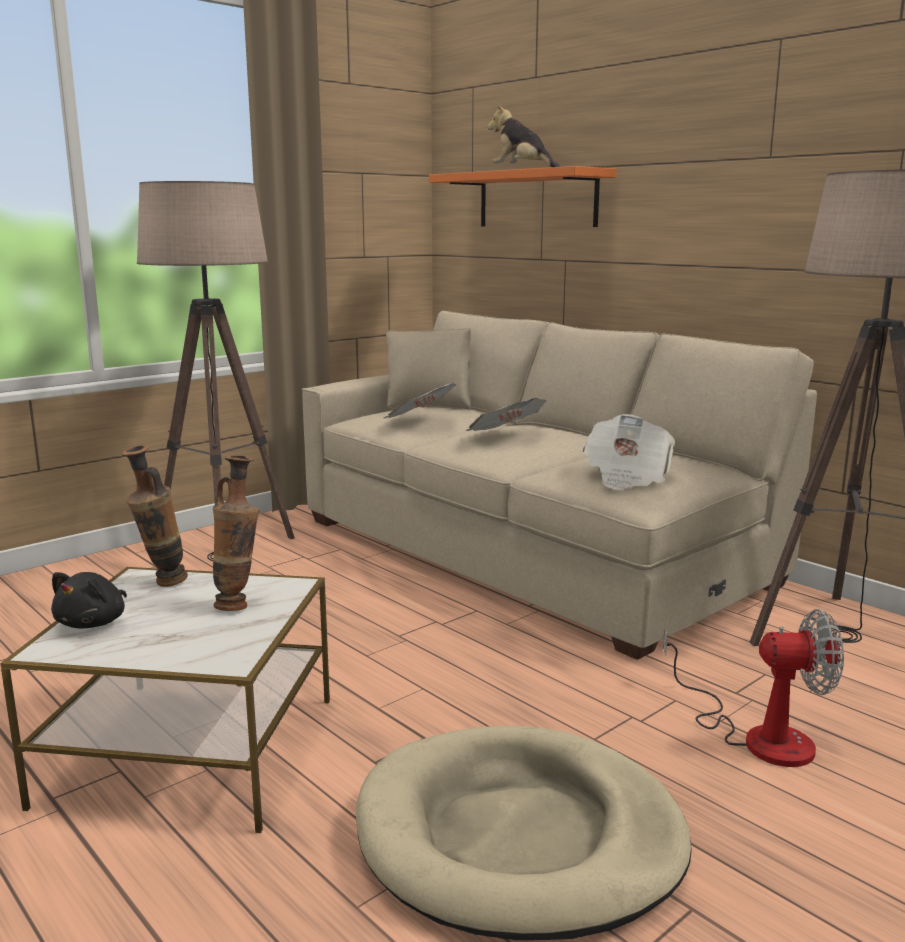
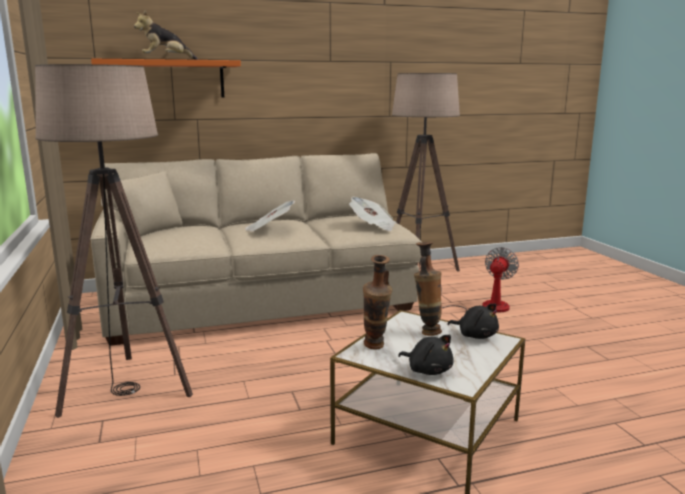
camera: 65 degrees left, 0 degrees up
beige dog bed [356,726,692,940] -> none
newspaper [384,383,457,418] -> none
none -> black plush toy [447,304,499,339]

